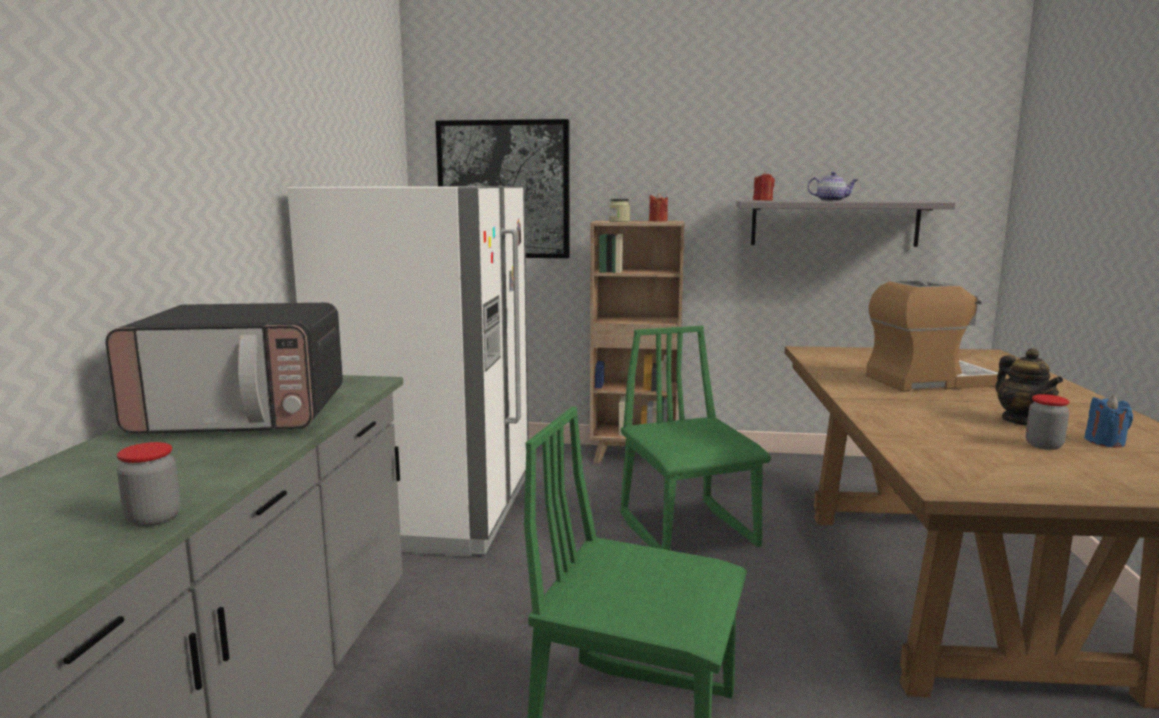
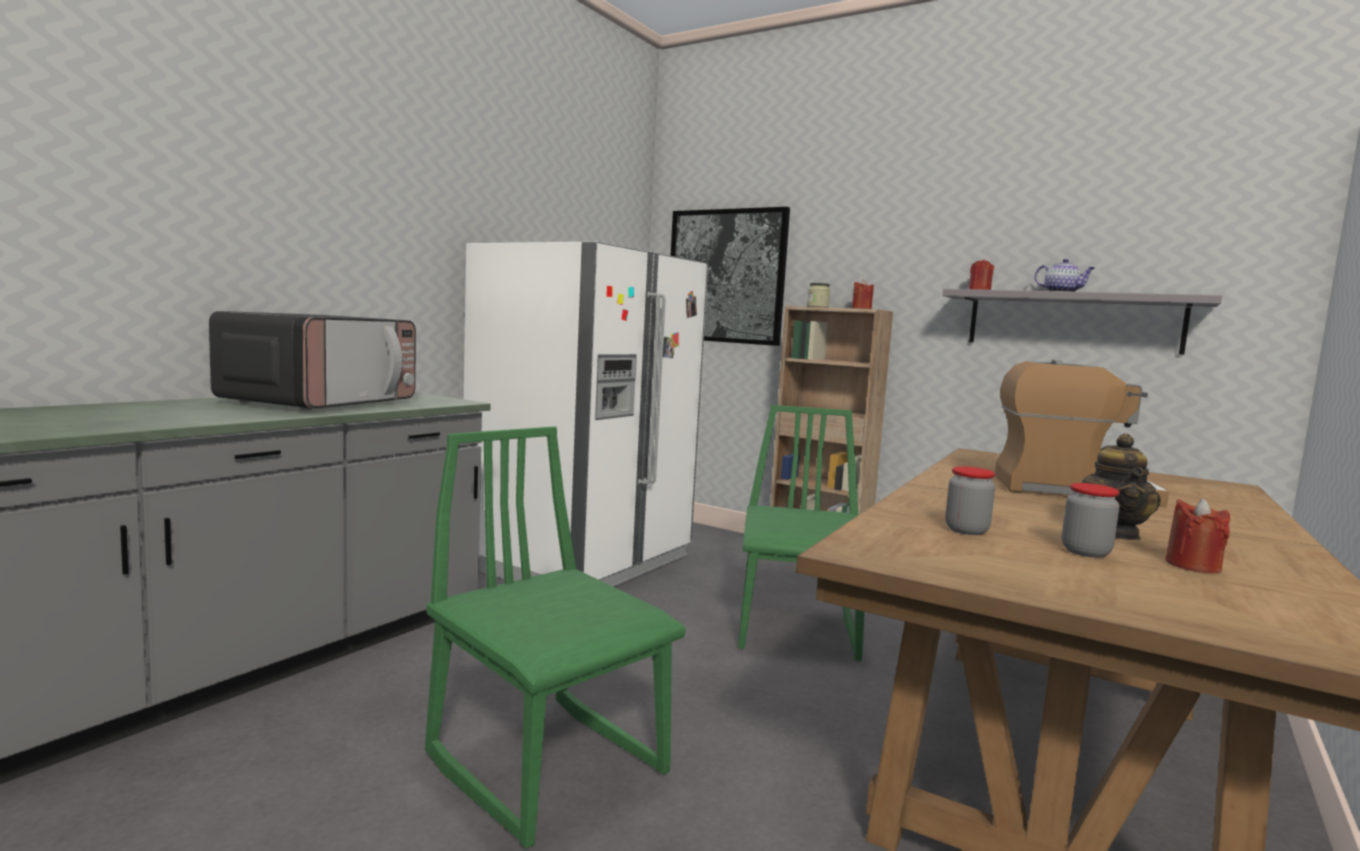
camera: 25 degrees right, 5 degrees down
microwave [106,303,343,434] -> microwave turned 90 degrees counterclockwise [209,311,416,410]
jar [117,442,181,527] -> jar moved to [945,466,995,535]
blue candle [1084,395,1133,448] -> red candle [1165,498,1230,573]

